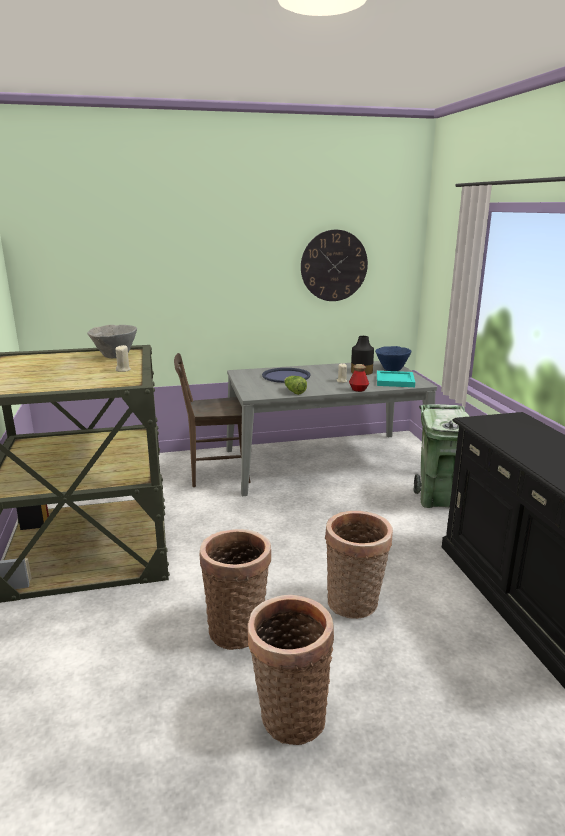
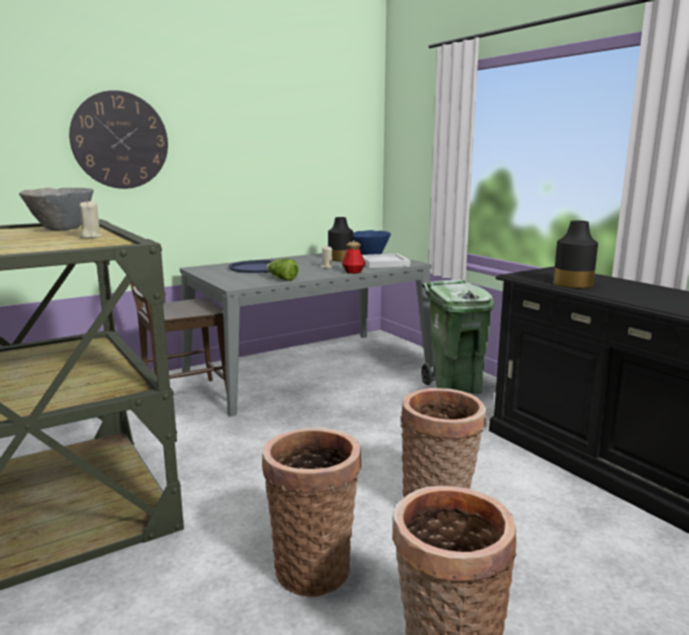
camera: 20 degrees left, 5 degrees down
wall clock [301,230,368,301] -> wall clock moved to [69,90,168,189]
turquoise tray [377,371,415,387] -> white tray [362,254,410,268]
none -> black vase [553,221,598,288]

